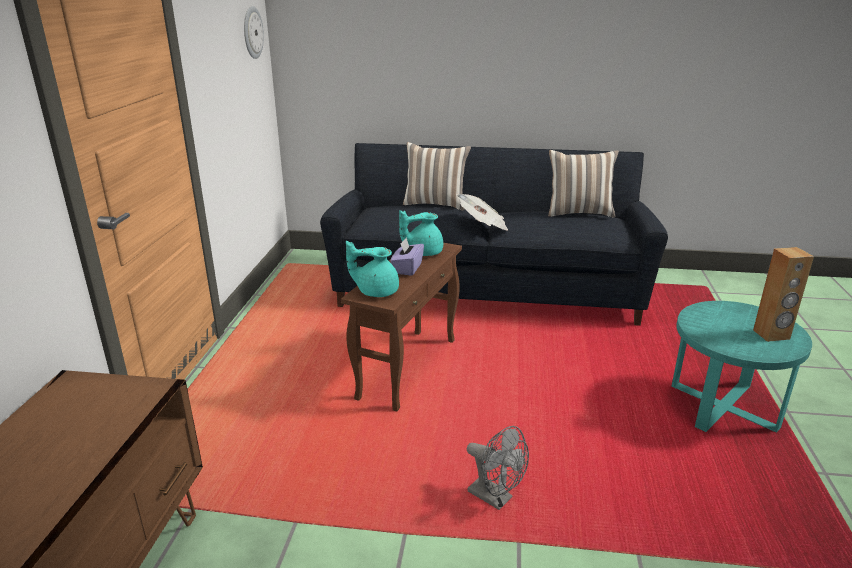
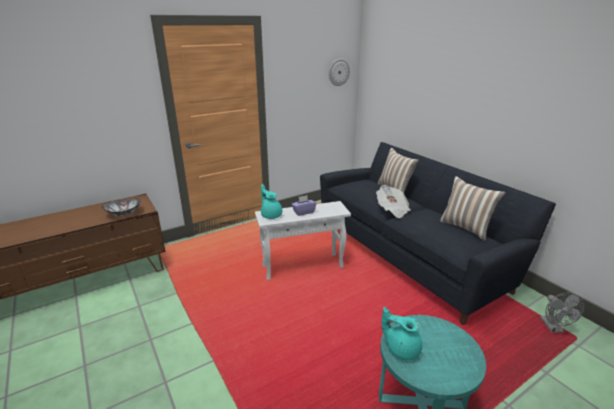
camera: 50 degrees right, 0 degrees up
brown side table [341,243,462,411] -> white side table [255,201,351,280]
turquoise teapot [399,210,443,256] -> turquoise teapot moved to [381,307,422,361]
grey fan [467,426,529,510] -> grey fan moved to [540,292,584,333]
brown speaker [753,247,814,342] -> none
none -> bowl [102,198,141,216]

